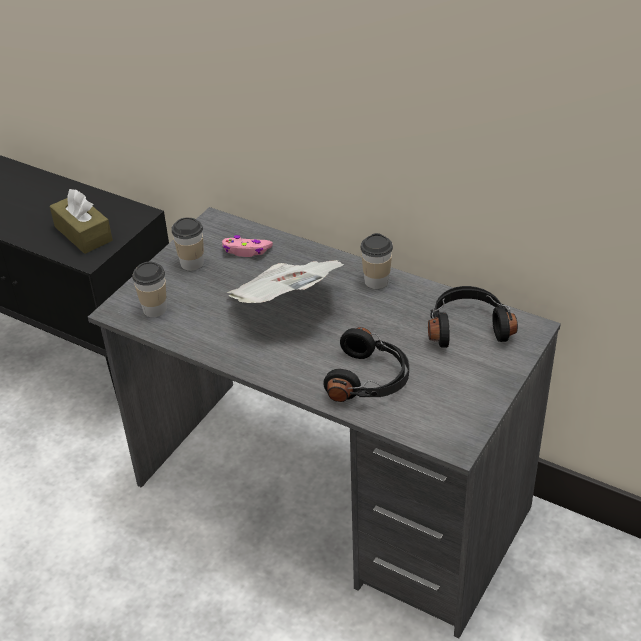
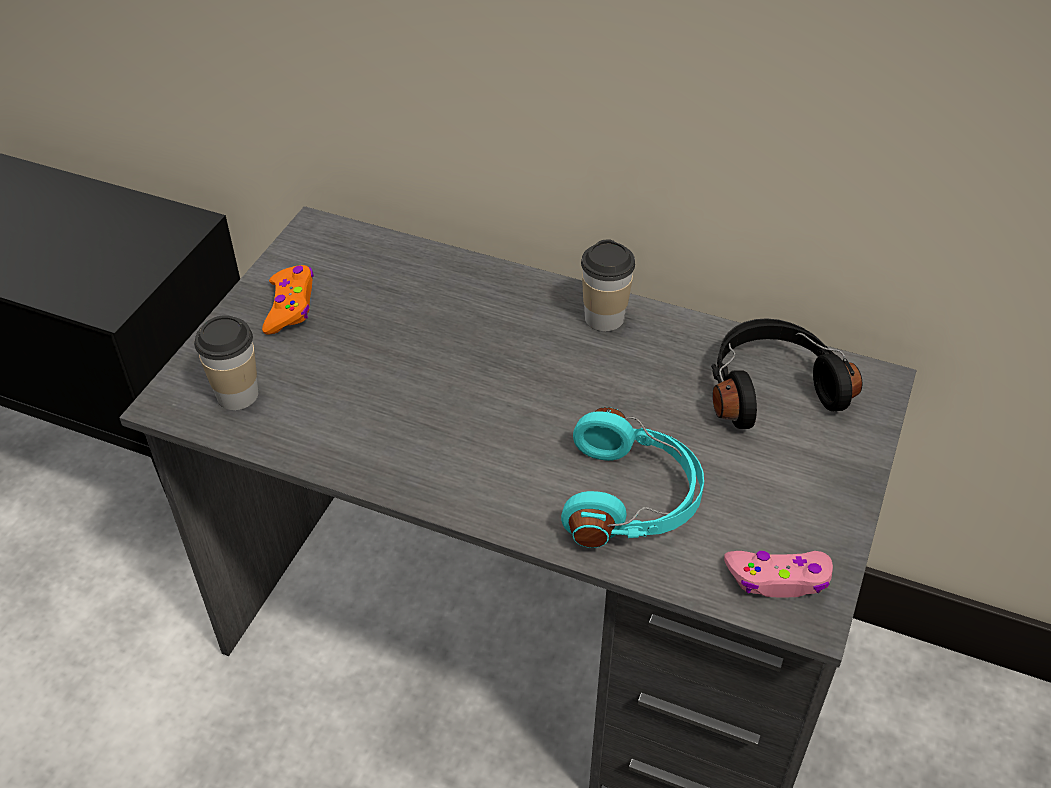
camera: 10 degrees left, 5 degrees up
brown tissue box [50,189,113,254] -> none
cup [172,217,204,271] -> orange game controller [262,265,314,335]
pink game controller [222,235,273,257] -> pink game controller moved to [724,551,833,598]
newspaper [227,260,344,303] -> none
black headphones [323,327,409,402] -> turquoise headphones [561,407,704,548]

